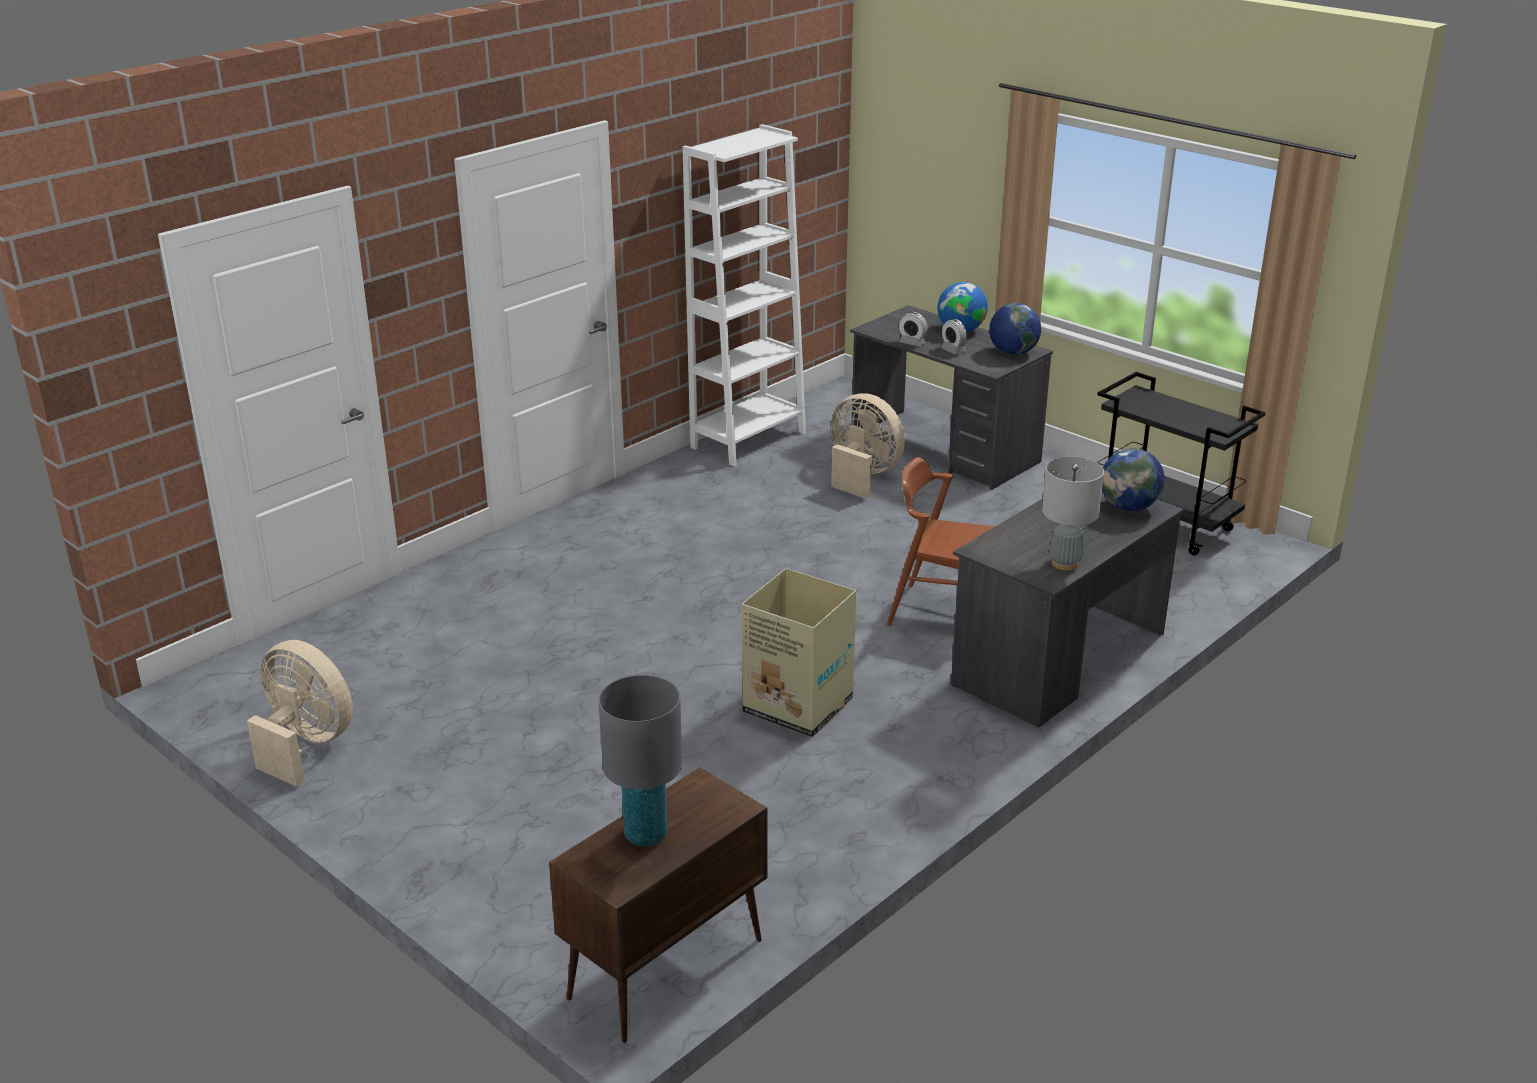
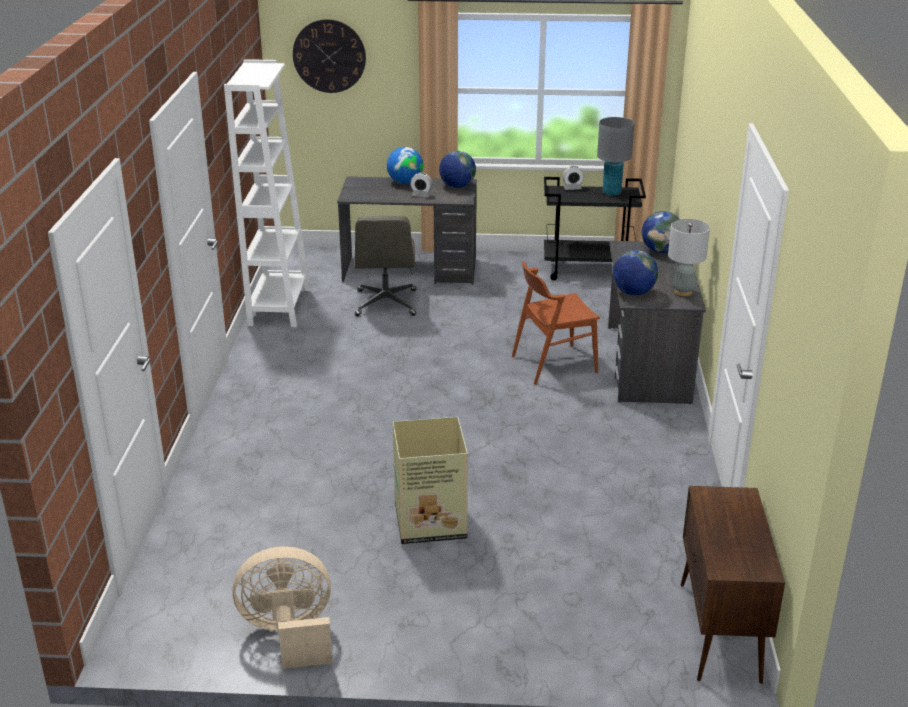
camera: 40 degrees left, 0 degrees up
grey table lamp [598,675,682,847] -> grey table lamp moved to [597,117,634,196]
cardboard box [742,568,856,737] -> cardboard box moved to [393,417,468,544]
beige fan [831,393,905,499] -> grey office chair [355,216,417,316]
alarm clock [899,312,928,347] -> alarm clock moved to [562,166,584,190]
none -> wall clock [293,19,366,93]
none -> globe [613,250,658,295]

